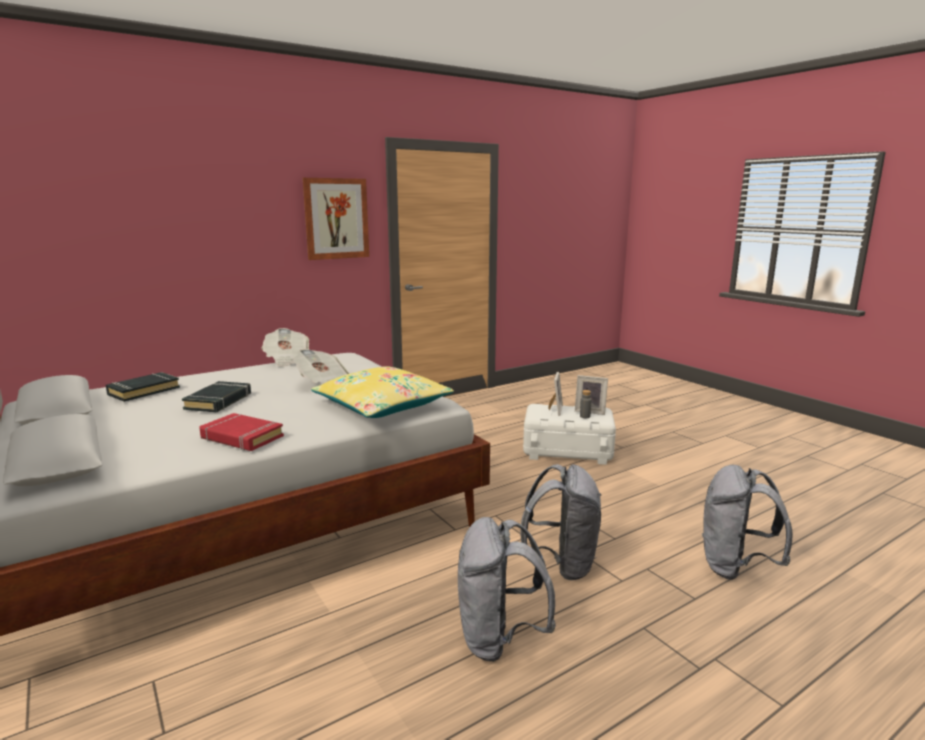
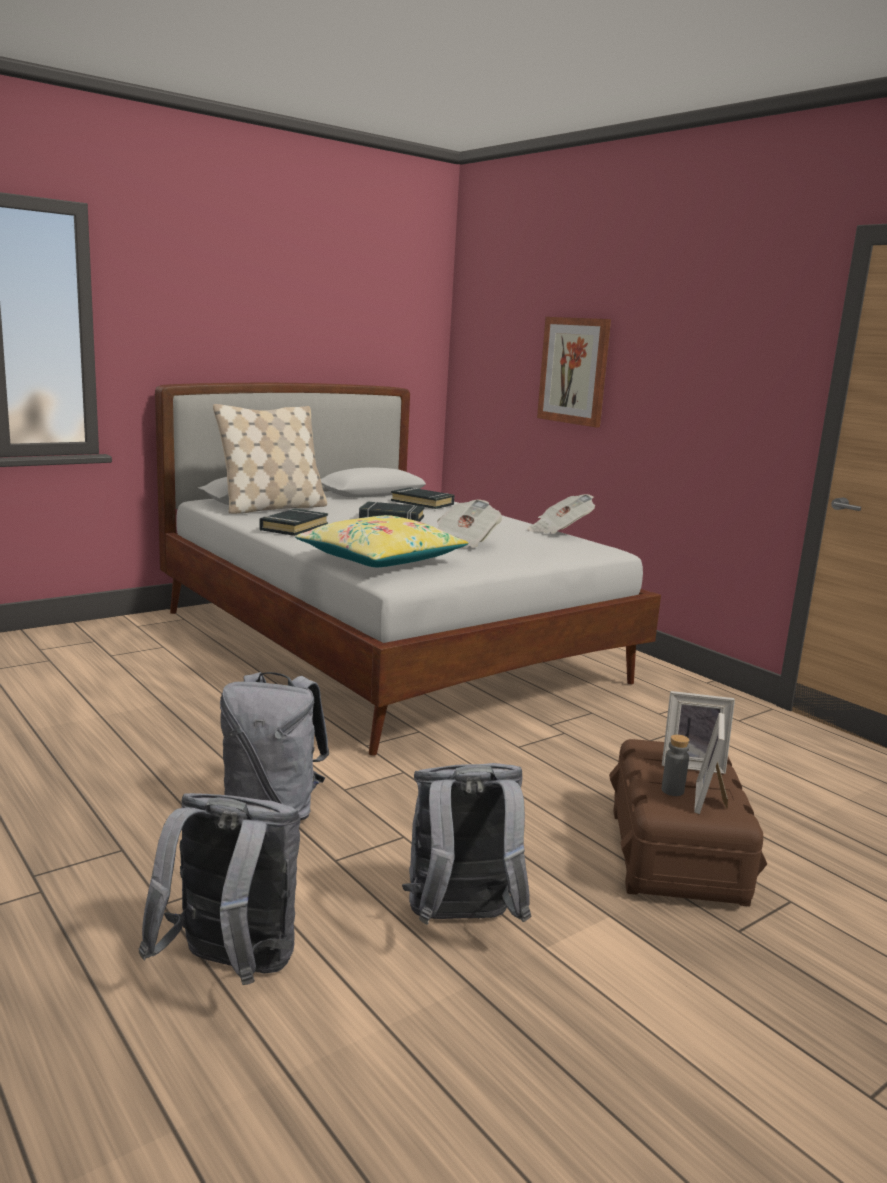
camera: 85 degrees right, 0 degrees up
red book [199,413,284,451] -> black book [259,509,328,536]
picture [303,178,369,260] -> picture moved to [537,317,611,427]
grey backpack [458,517,556,662] -> grey backpack moved to [402,763,531,924]
white storage box [523,404,616,465] -> brown storage box [609,739,767,907]
none -> beige pillow [213,404,327,514]

